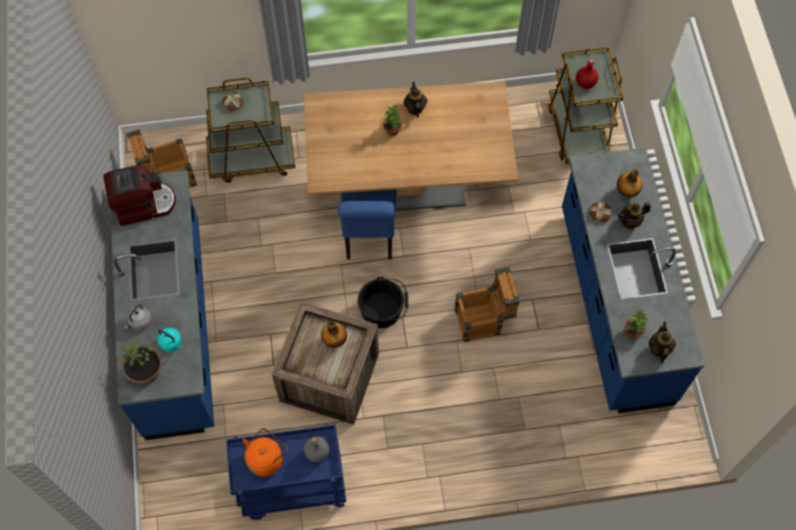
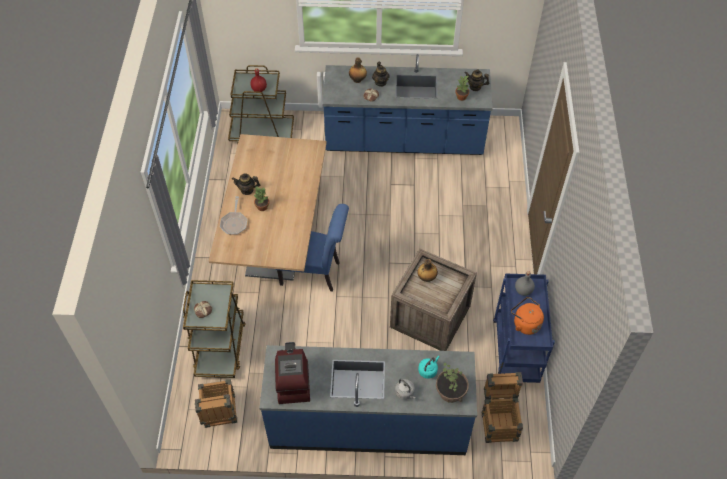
camera: 80 degrees left, 10 degrees down
black bucket [358,277,409,328] -> none
crate [455,266,520,342] -> crate moved to [482,372,523,443]
none -> frying pan [220,196,247,235]

